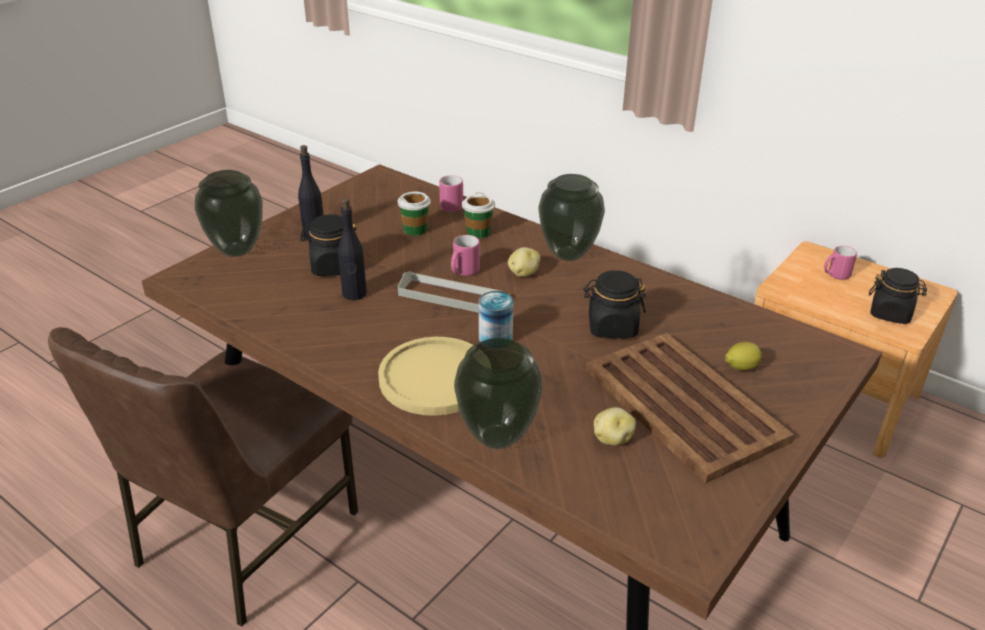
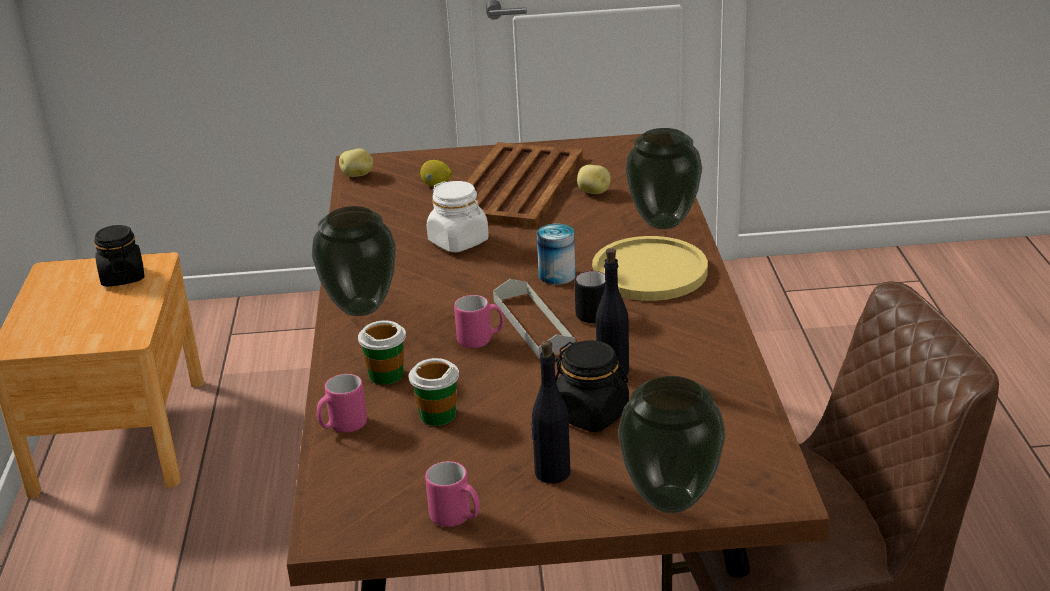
camera: 130 degrees left, 5 degrees down
potato [508,247,540,277] -> potato moved to [339,148,373,177]
black jar [584,270,646,338] -> white jar [427,181,489,252]
pink mug [824,246,857,280] -> pink mug moved to [425,461,480,527]
none -> black mug [574,271,605,323]

